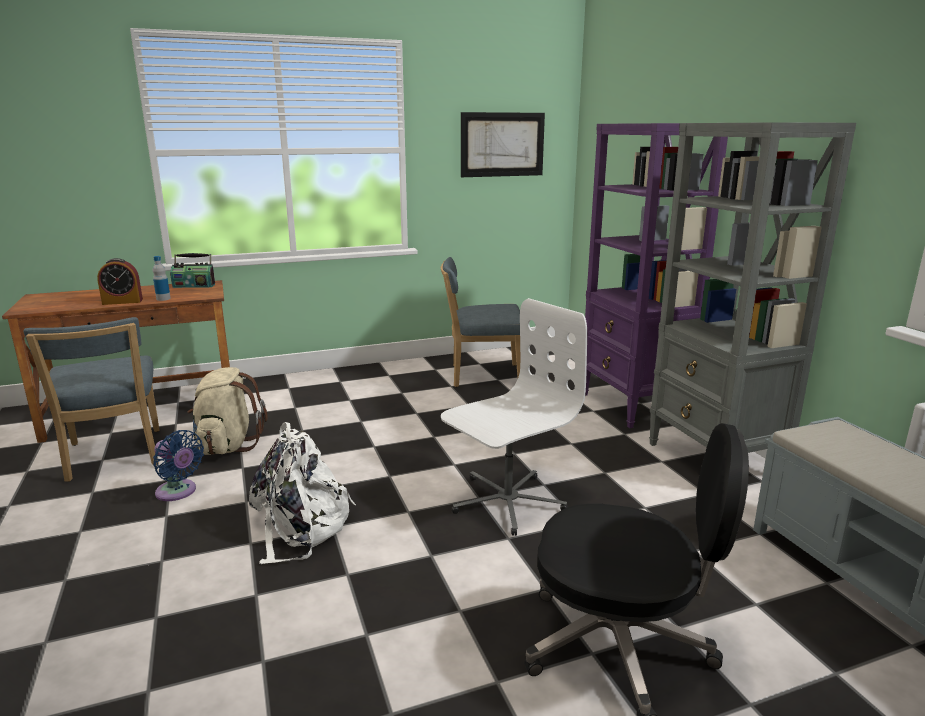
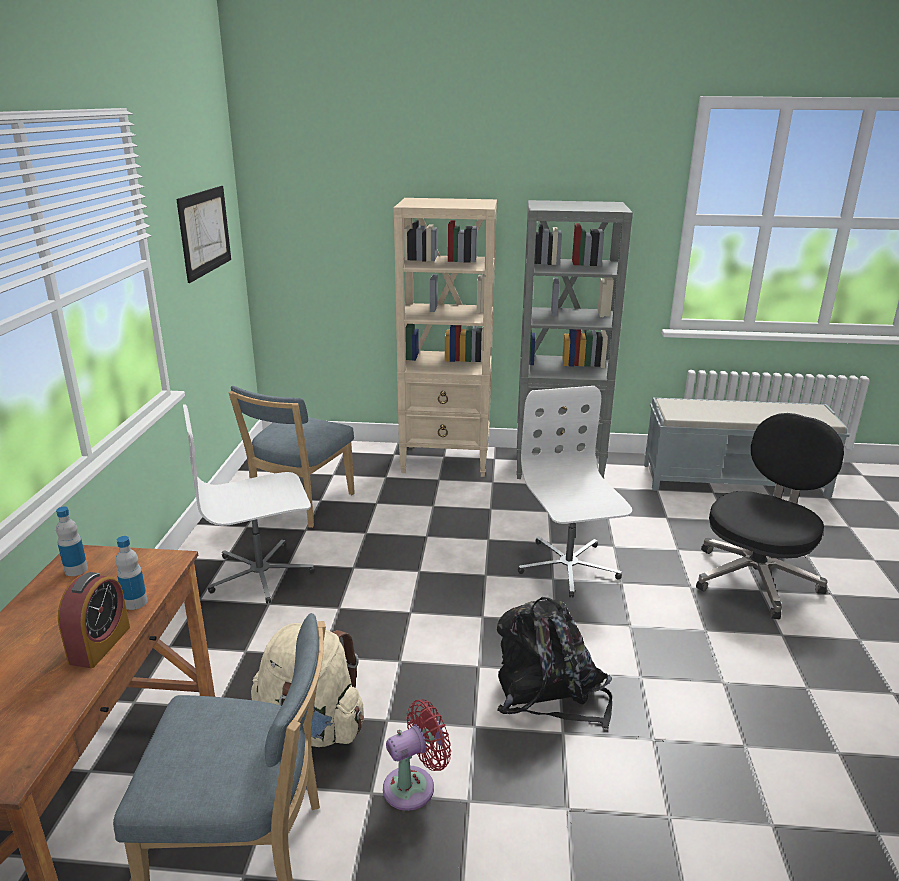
camera: 65 degrees left, 5 degrees up
blue fan [153,430,204,501] -> red fan [383,699,451,811]
radio [170,253,215,288] -> bottle [56,507,88,576]
white backpack [249,422,356,564] -> black backpack [497,597,612,729]
purple bookcase [585,123,728,428] -> beige bookcase [393,198,497,477]
none -> white office chair [183,404,315,604]

